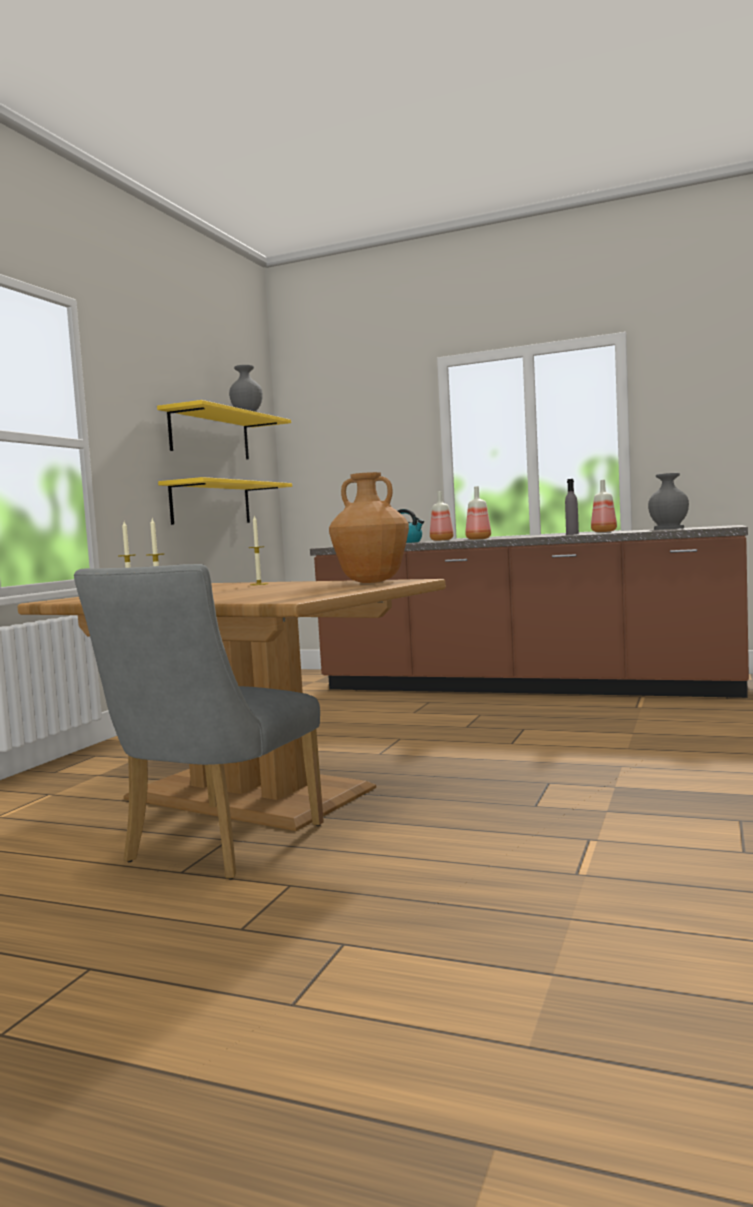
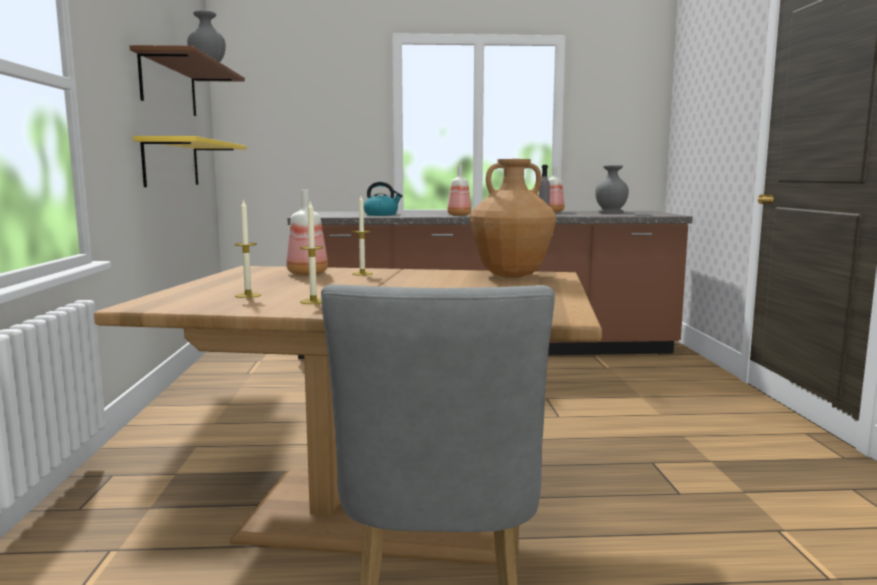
camera: 25 degrees left, 5 degrees up
yellow shelf [157,400,291,460] -> brown shelf [130,45,245,116]
bottle [430,491,454,541] -> bottle moved to [286,190,328,275]

